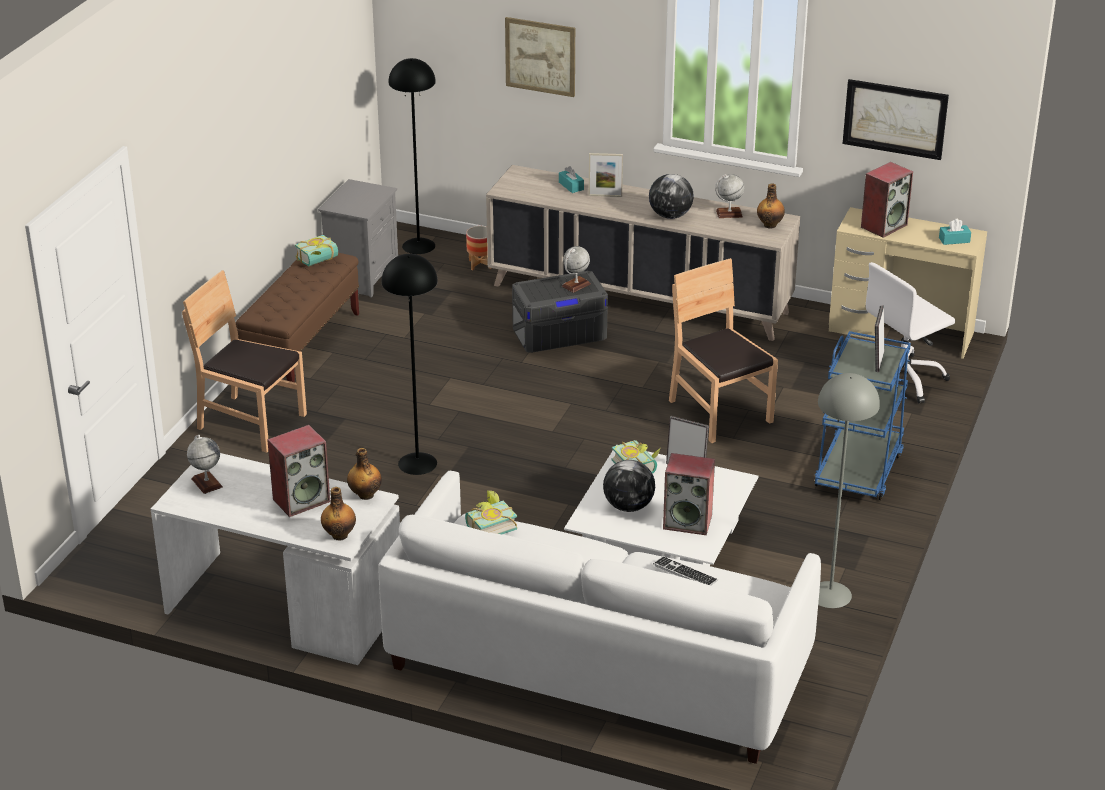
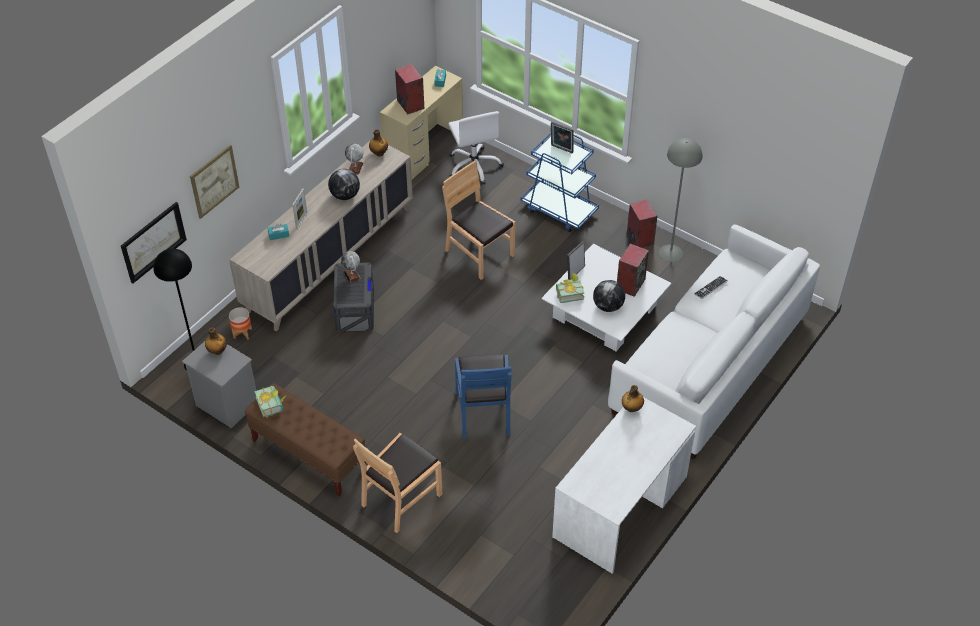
camera: 75 degrees left, 15 degrees up
globe [187,435,223,494] -> none
speaker [267,425,330,517] -> speaker moved to [627,199,658,248]
bottle [321,487,356,541] -> bottle moved to [205,327,227,355]
black floor lamp [382,254,438,475] -> blue chair [455,354,511,439]
book [465,490,517,534] -> none
brown chair [669,258,778,443] -> brown chair turned 60 degrees clockwise [442,161,516,280]
picture [843,79,949,160] -> picture moved to [121,202,187,283]

